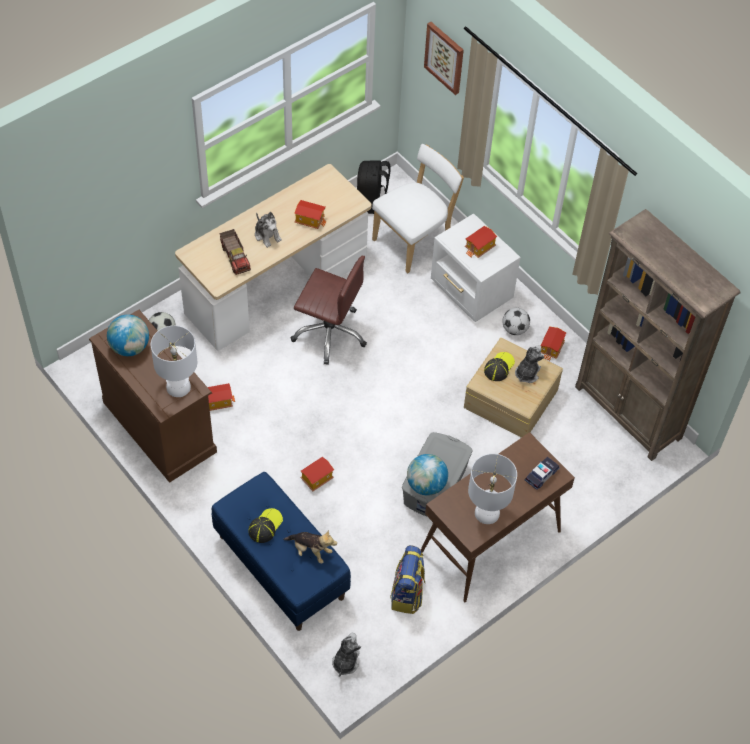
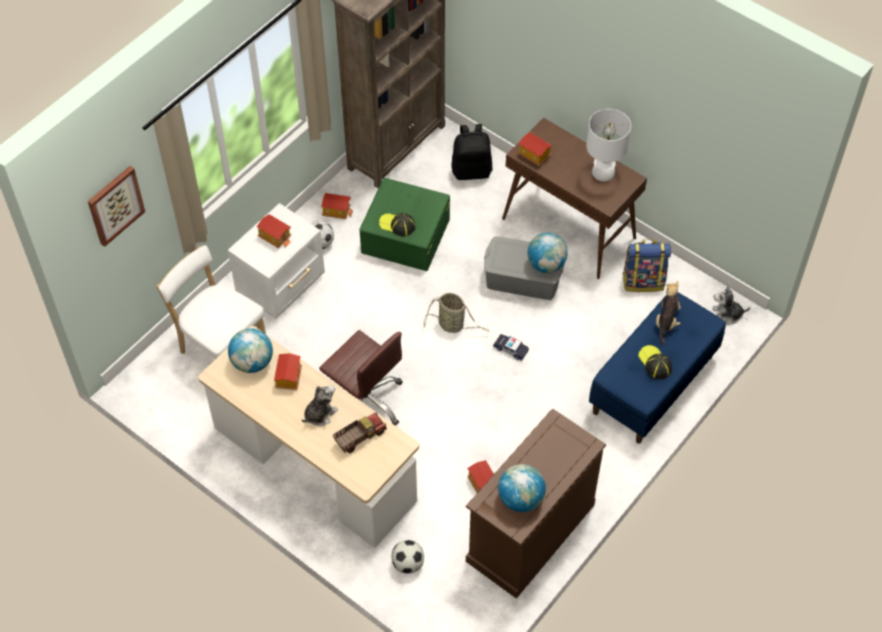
camera: 100 degrees left, 0 degrees up
white table lamp [151,326,197,397] -> none
cap [248,508,283,543] -> cap turned 45 degrees clockwise [638,345,672,379]
brown office chair [290,256,367,365] -> brown office chair turned 120 degrees clockwise [319,330,403,426]
toy house [301,457,334,491] -> toy house moved to [518,132,552,166]
black backpack [357,160,391,214] -> black backpack moved to [451,124,493,180]
beige storage box [464,338,563,438] -> green storage box [359,178,450,271]
plush toy [515,345,545,383] -> none
toy car [525,457,560,490] -> toy car moved to [493,334,529,361]
none -> globe [228,328,273,373]
none -> basket [424,293,490,333]

